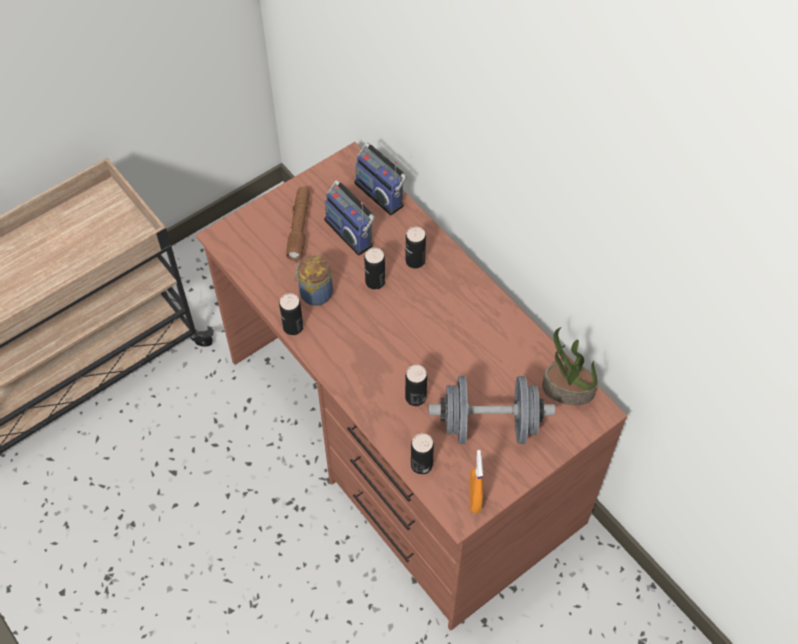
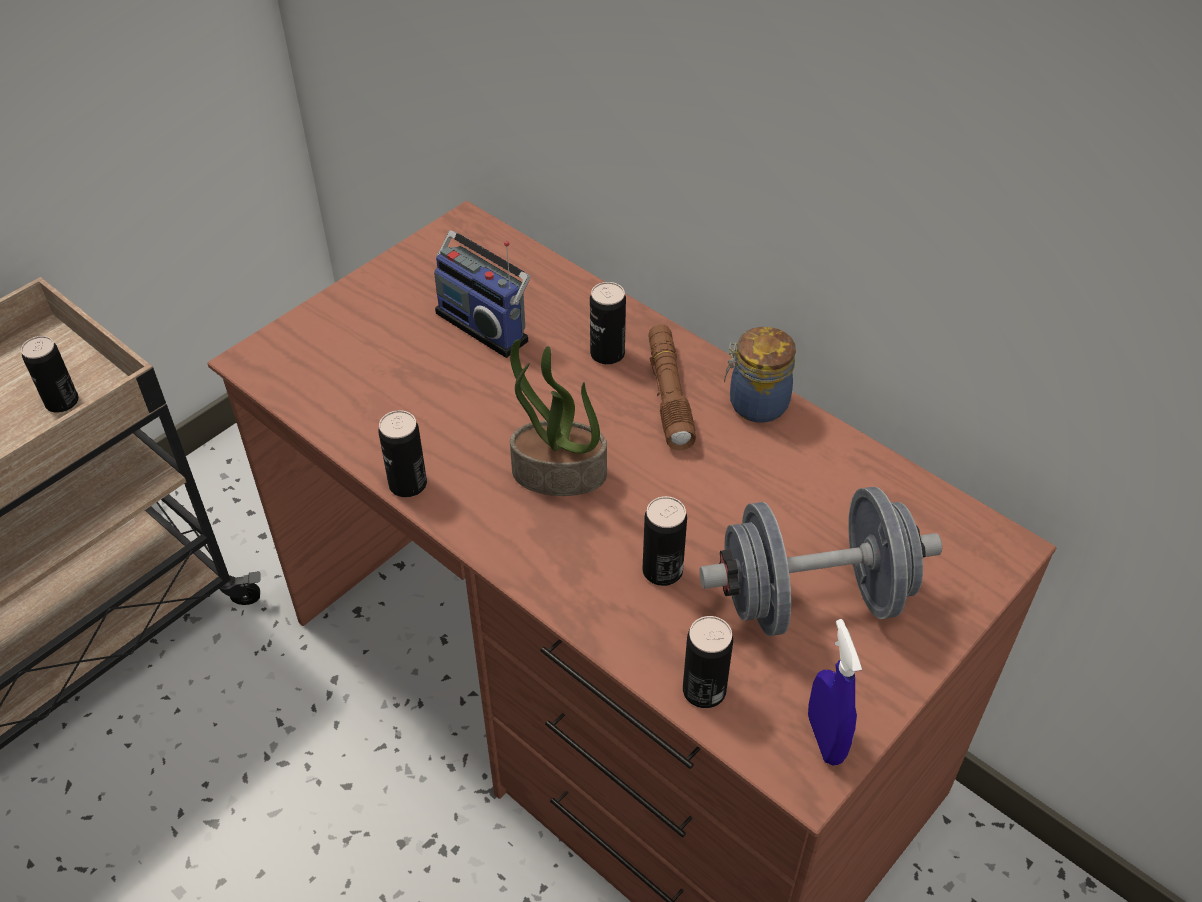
camera: 10 degrees left, 10 degrees down
brown flashlight [286,187,310,261] -> brown flashlight moved to [648,324,696,450]
jar [295,256,333,306] -> jar moved to [724,327,796,423]
radio [354,142,407,216] -> none
can [364,248,385,289] -> can moved to [21,336,79,413]
orange spray bottle [469,450,483,513] -> blue spray bottle [808,619,862,765]
potted plant [542,327,598,405] -> potted plant moved to [510,339,607,496]

